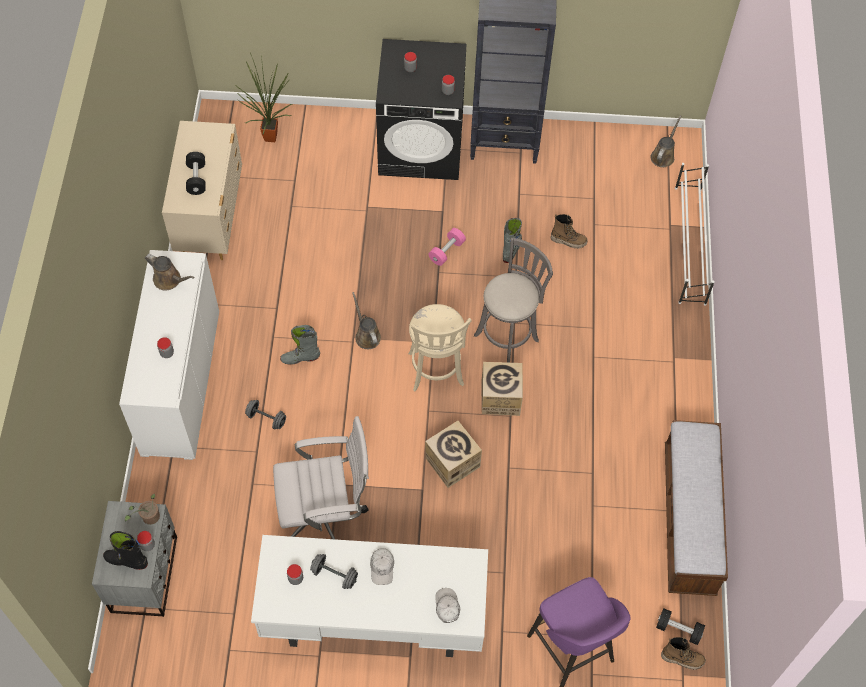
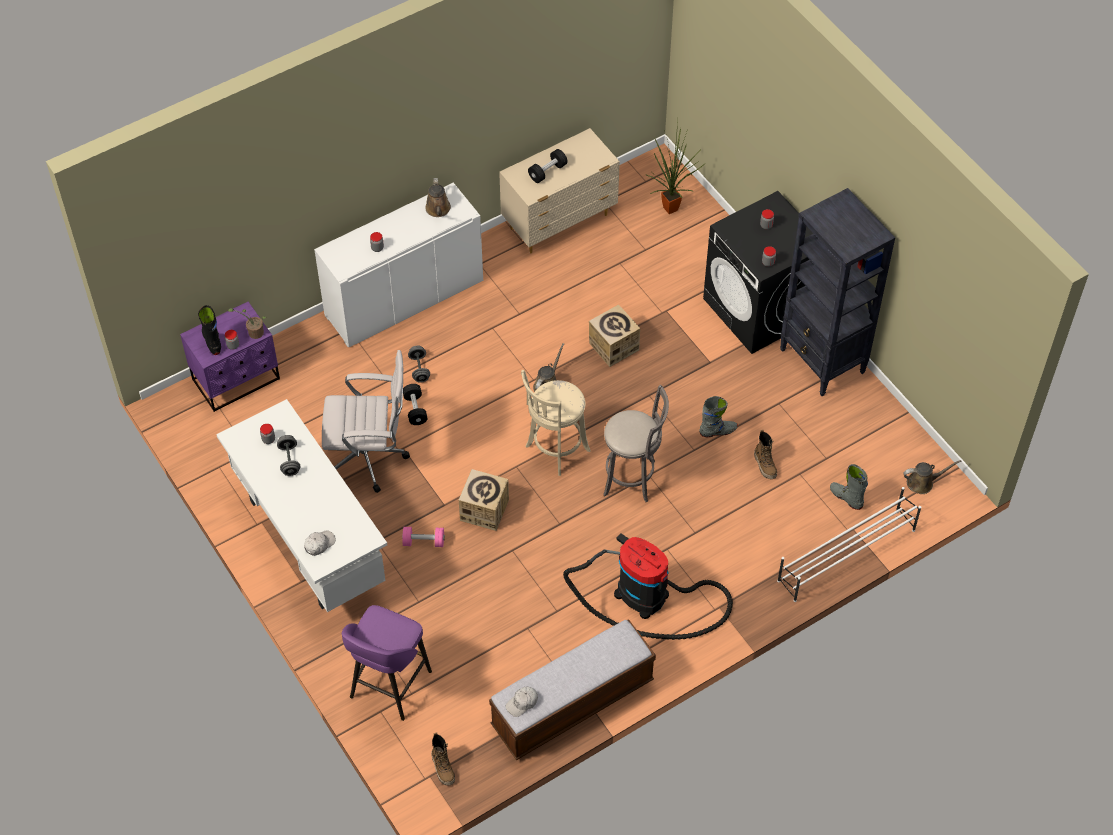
camera: 55 degrees right, 5 degrees down
grey nightstand [92,501,177,617] -> purple nightstand [180,302,280,412]
white office chair [273,416,369,539] -> white office chair turned 45 degrees counterclockwise [322,350,410,493]
grey boot [280,325,320,364] -> grey boot moved to [830,464,868,510]
white cap [370,548,394,585] -> white cap moved to [506,687,538,717]
pink dumbbell [428,228,466,266] -> pink dumbbell moved to [402,527,445,547]
cardboard box [482,362,523,416] -> cardboard box moved to [589,304,640,367]
black dumbbell [656,609,705,645] -> black dumbbell moved to [403,384,428,425]
none -> vacuum cleaner [563,533,733,640]

